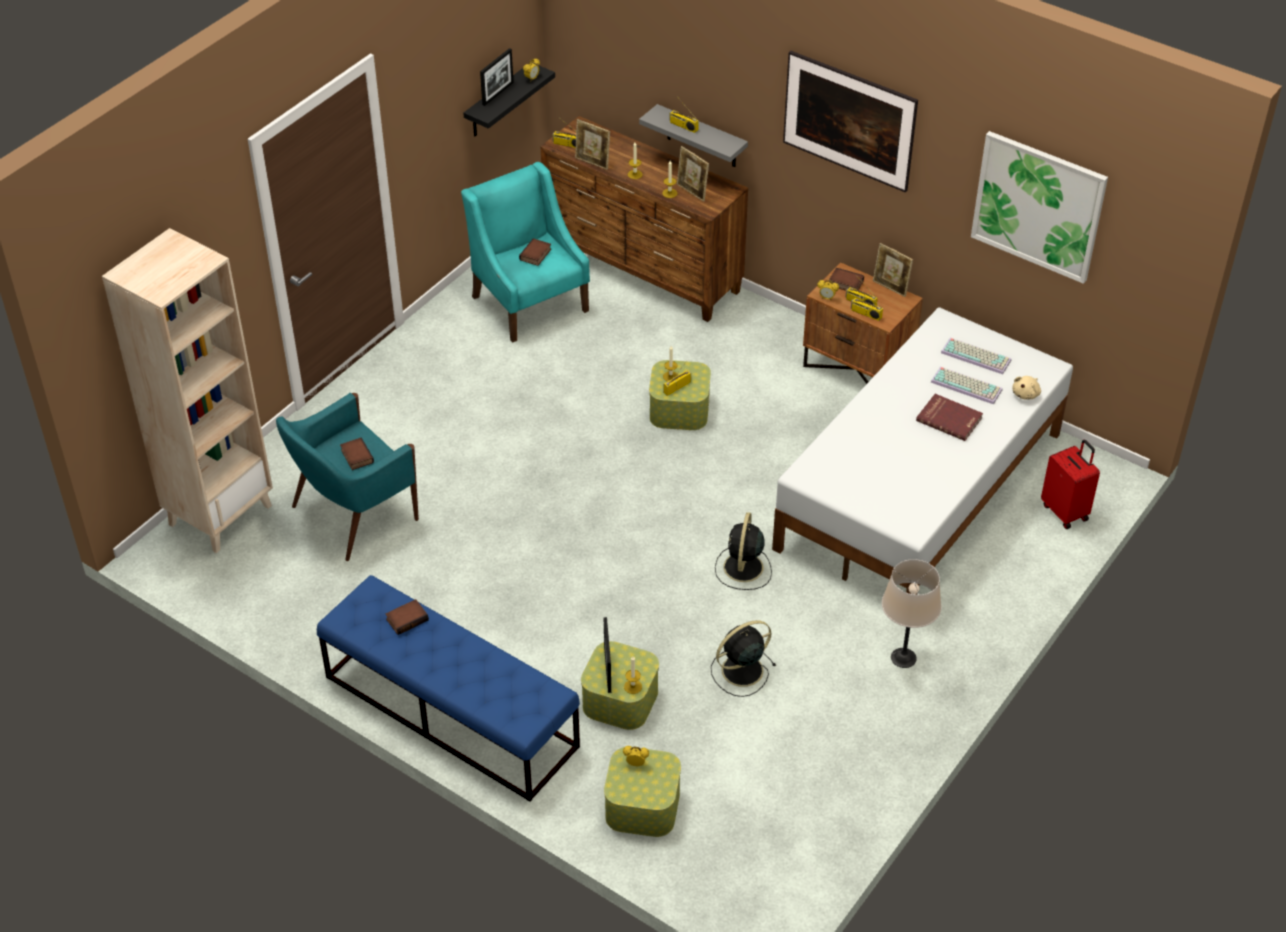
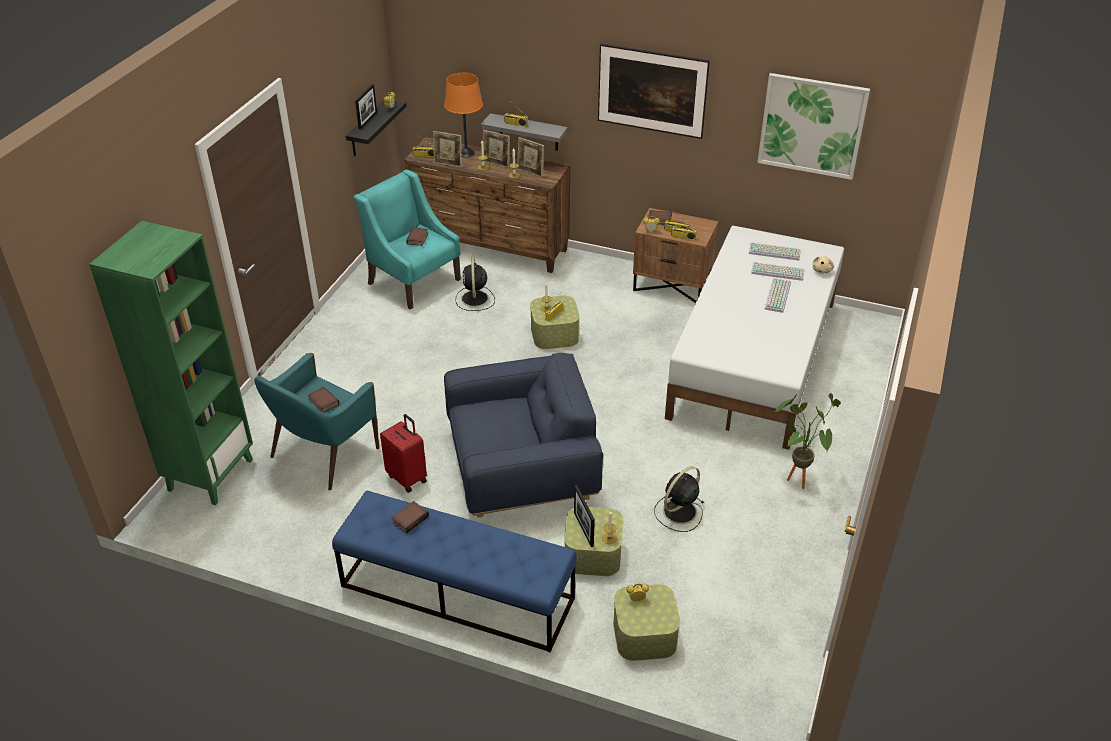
camera: 15 degrees left, 5 degrees down
beige bookcase [102,228,273,553] -> green bookcase [89,221,253,505]
black fan [715,512,772,590] -> black fan moved to [456,257,495,311]
picture frame [873,243,913,297] -> picture frame moved to [483,130,510,168]
beige table lamp [882,559,942,668] -> potted plant [774,393,841,489]
red book [916,394,983,441] -> keyboard [765,278,791,313]
red suitcase [1041,439,1100,529] -> red suitcase moved to [380,414,427,493]
none -> orange table lamp [444,73,483,157]
none -> blue armchair [444,353,603,518]

